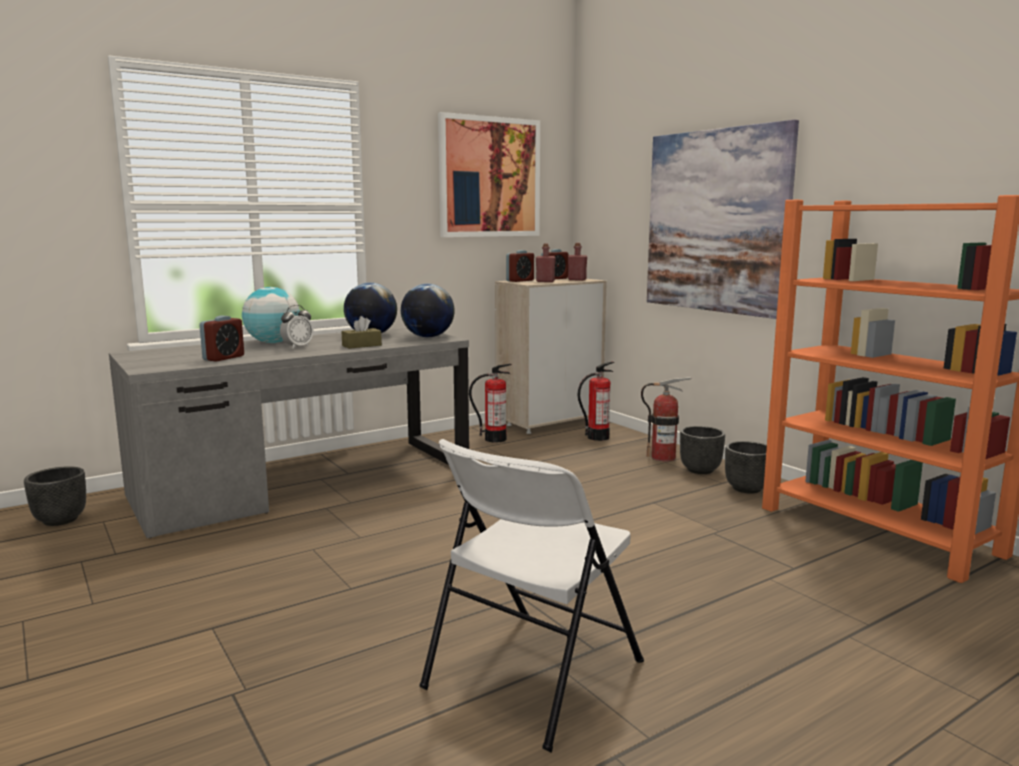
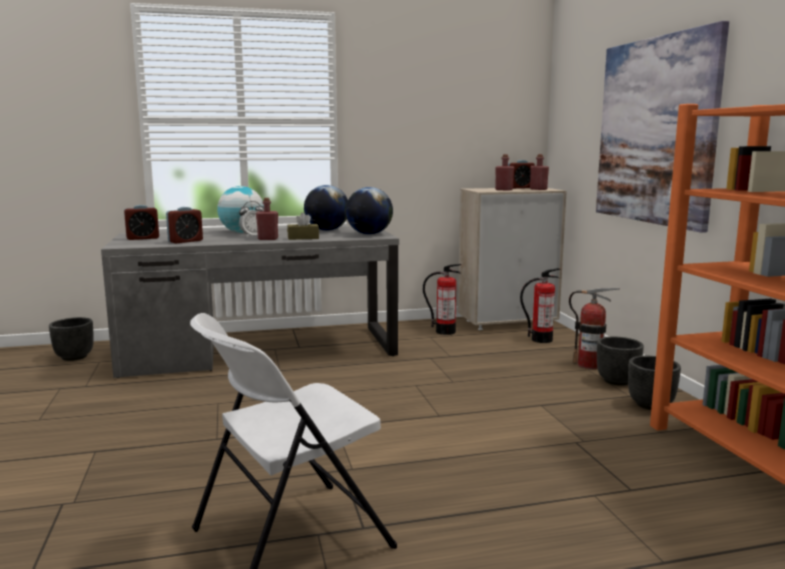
camera: 20 degrees right, 0 degrees up
picture [438,112,540,237] -> none
alarm clock [506,250,534,282] -> alarm clock moved to [124,205,159,240]
none -> red bottle [256,198,278,240]

